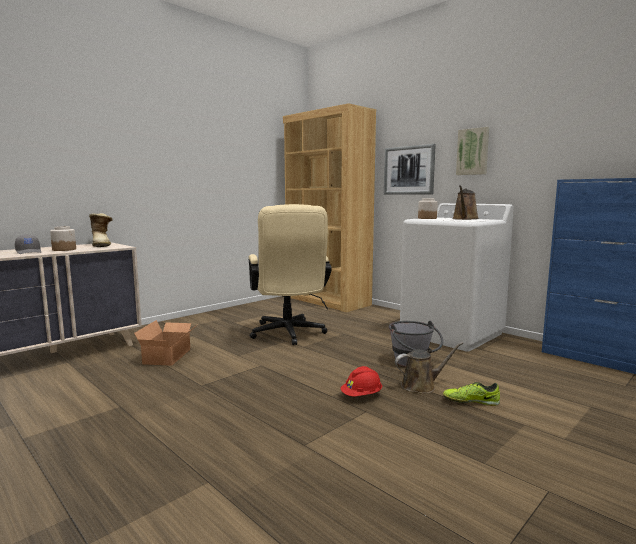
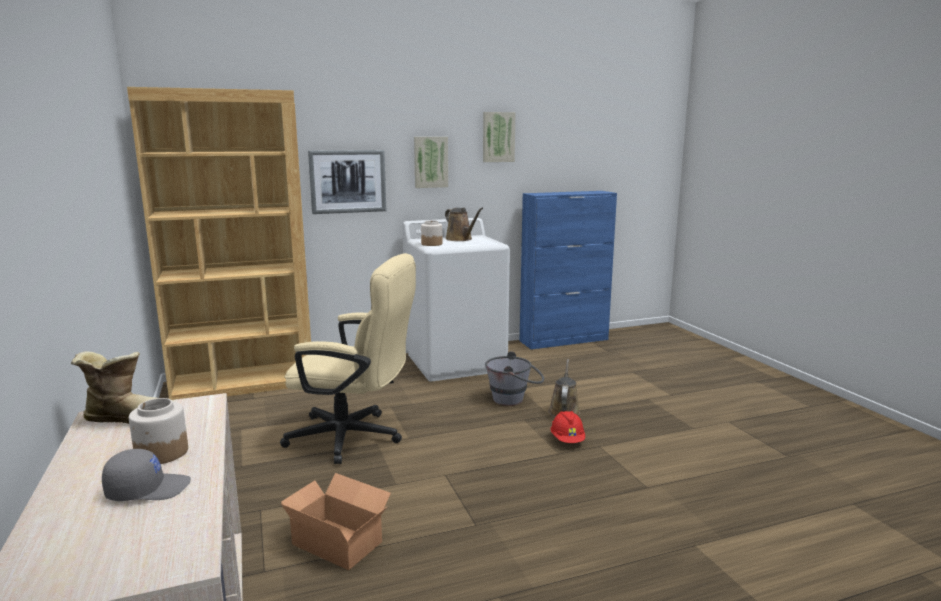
camera: 65 degrees left, 5 degrees up
shoe [443,382,500,406] -> none
none -> picture [483,112,516,162]

